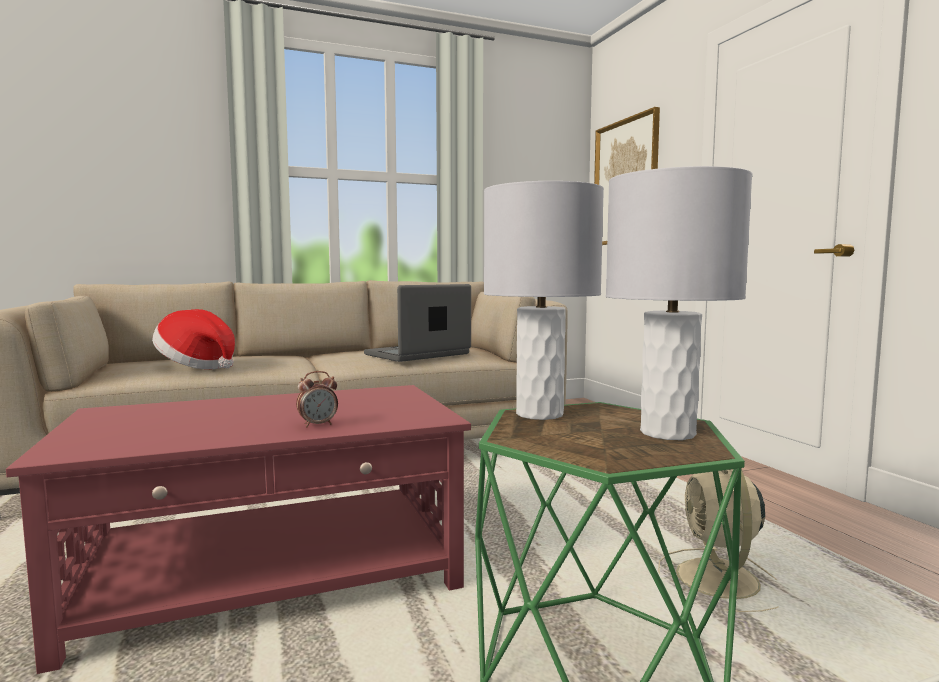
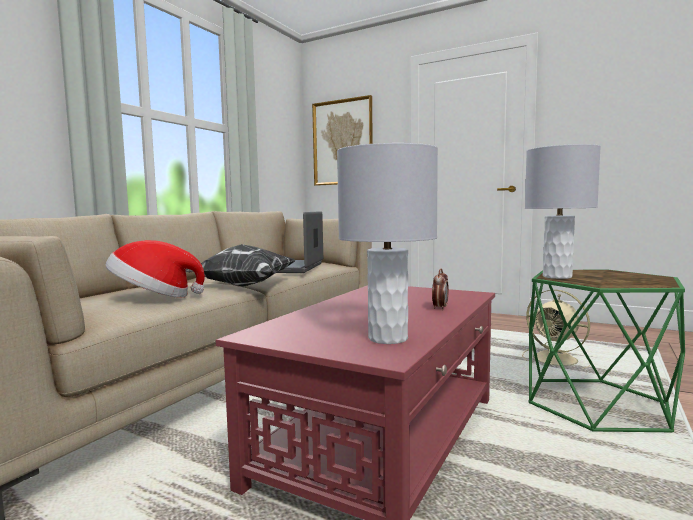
camera: 40 degrees left, 0 degrees up
grey table lamp [606,166,752,440] -> grey table lamp moved to [337,143,438,344]
none -> pillow [185,244,296,287]

